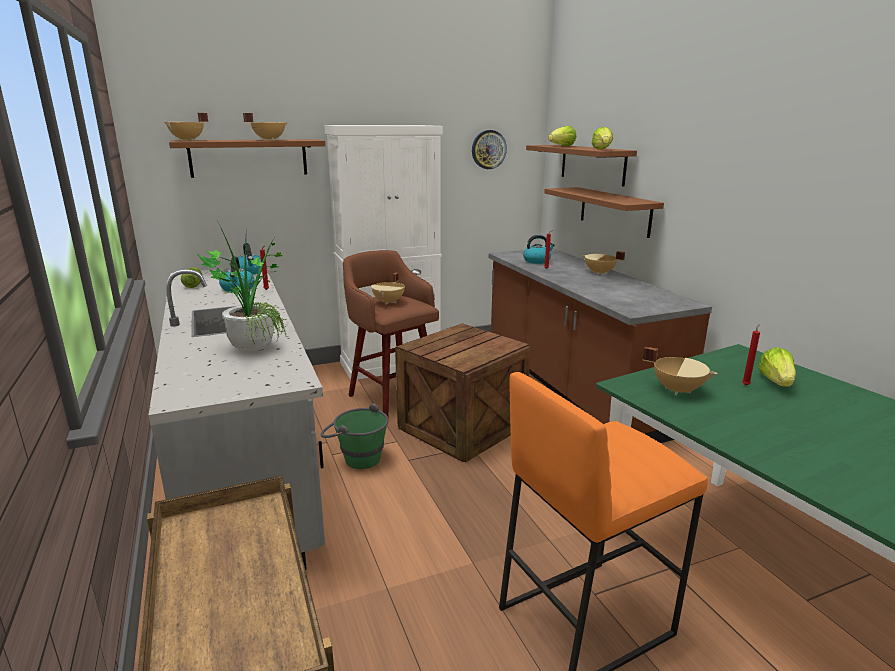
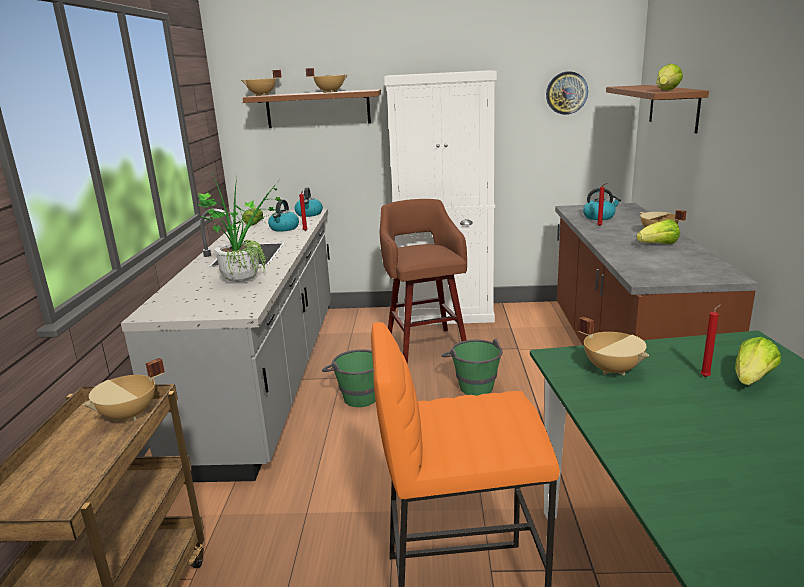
camera: 25 degrees right, 0 degrees up
beige cooking pot [371,272,405,305] -> beige cooking pot moved to [83,358,165,422]
crate [395,323,531,463] -> green bucket [441,339,503,396]
brown shelf [544,187,664,238] -> none
lettuce [548,126,576,146] -> lettuce moved to [637,219,680,244]

